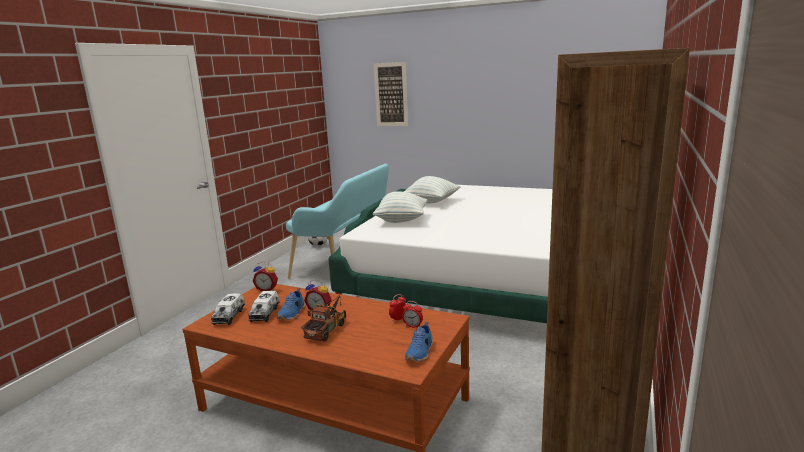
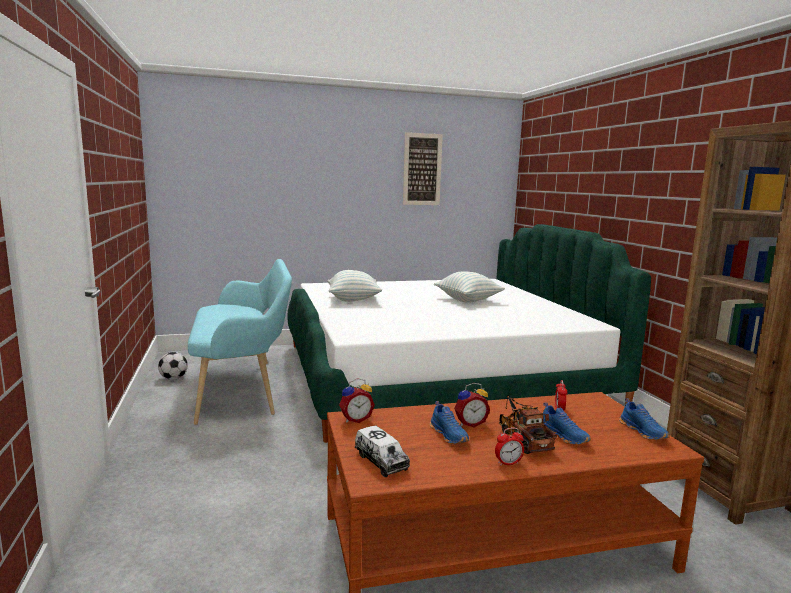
camera: 40 degrees left, 5 degrees down
toy truck [248,291,280,322] -> none
pillow [373,191,428,223] -> pillow moved to [434,271,505,303]
picture [374,62,408,126] -> picture moved to [403,132,443,205]
alarm clock [402,301,423,327] -> alarm clock moved to [495,428,524,466]
none -> blue shoe [543,402,591,445]

